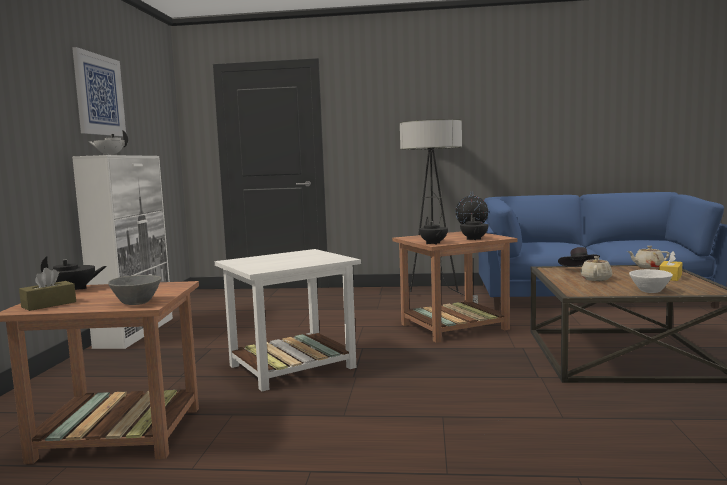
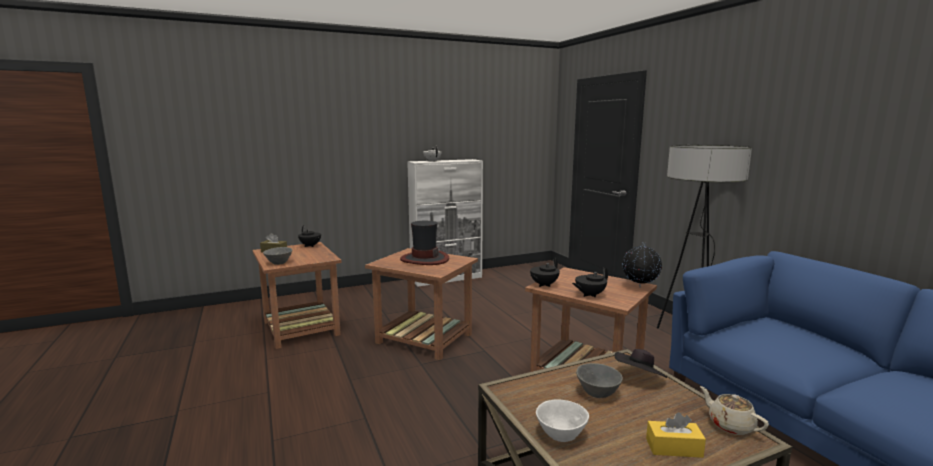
camera: 60 degrees right, 5 degrees up
picture [72,47,126,137] -> none
white side table [215,249,361,391] -> brown side table [365,248,478,360]
beige teapot [580,256,612,281] -> grey bowl [576,363,623,398]
none -> hat [400,221,449,265]

